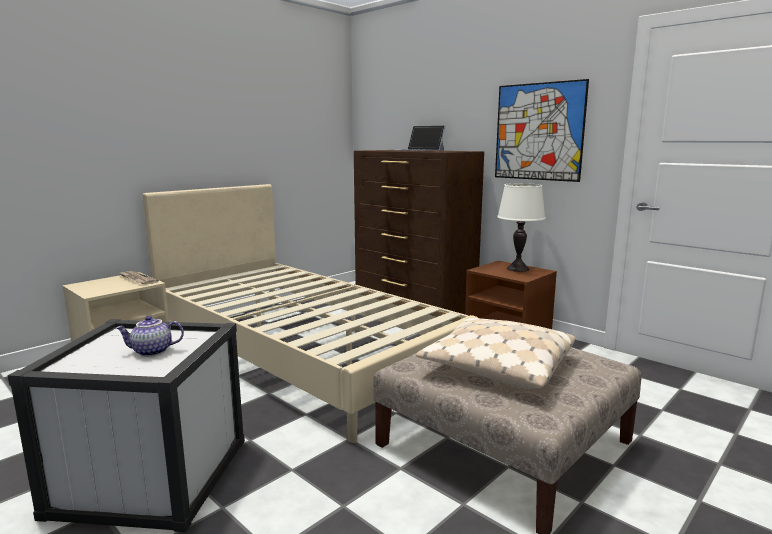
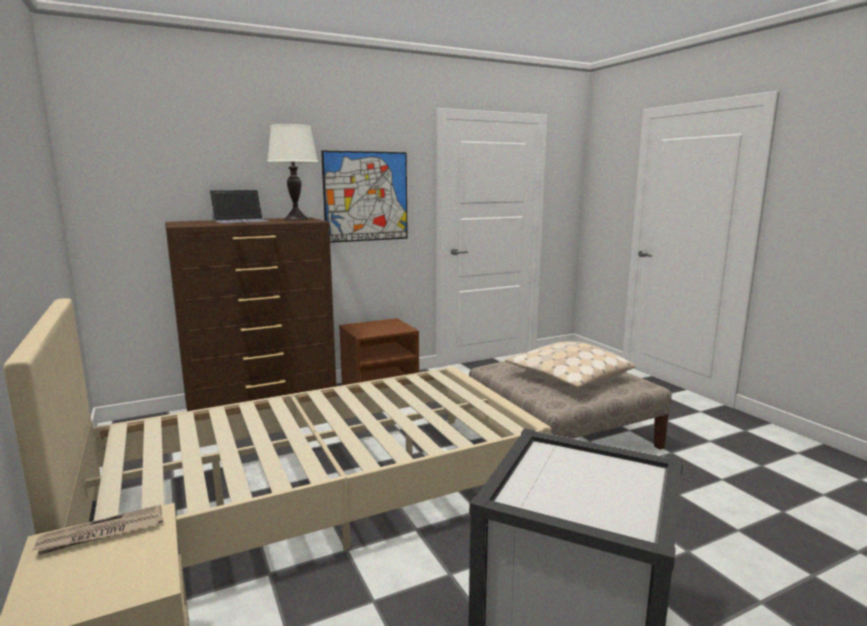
camera: 70 degrees left, 0 degrees up
teapot [116,316,184,357] -> none
white table lamp [497,183,546,272] -> white table lamp moved to [267,124,318,220]

